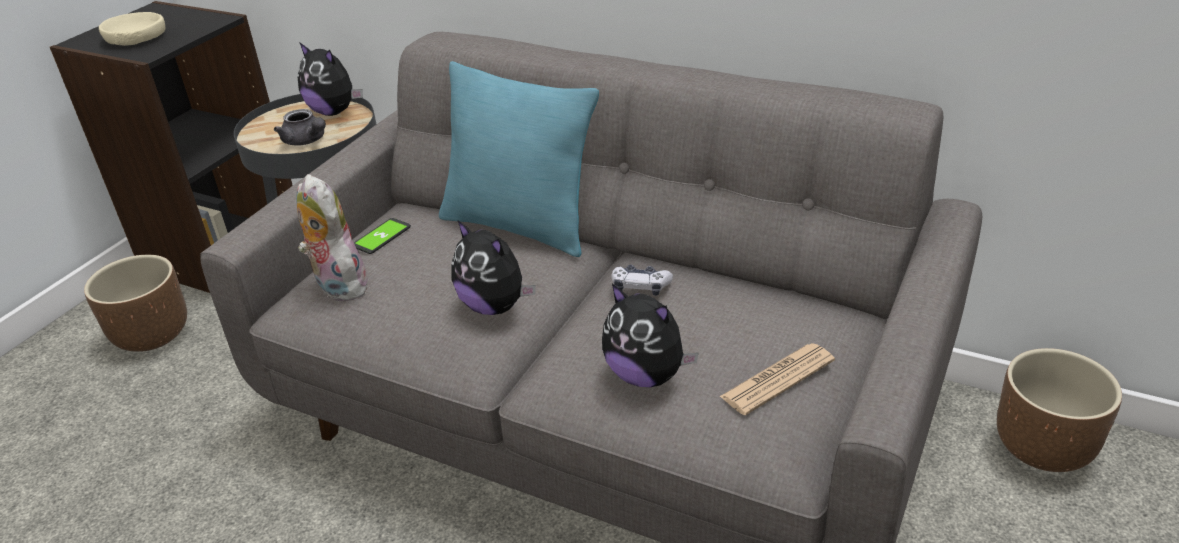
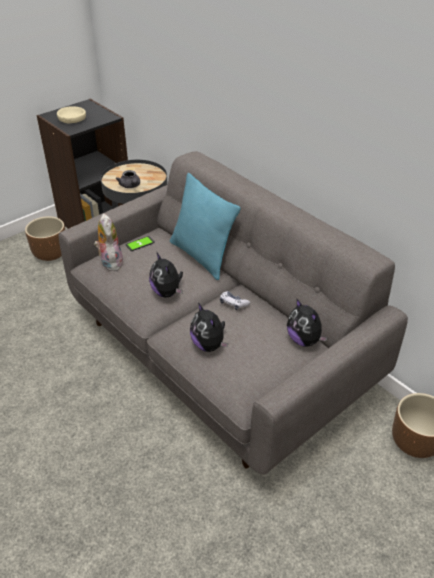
camera: 20 degrees right, 5 degrees up
plush toy [297,42,363,116] -> plush toy moved to [287,299,328,347]
newspaper [719,343,835,415] -> none

